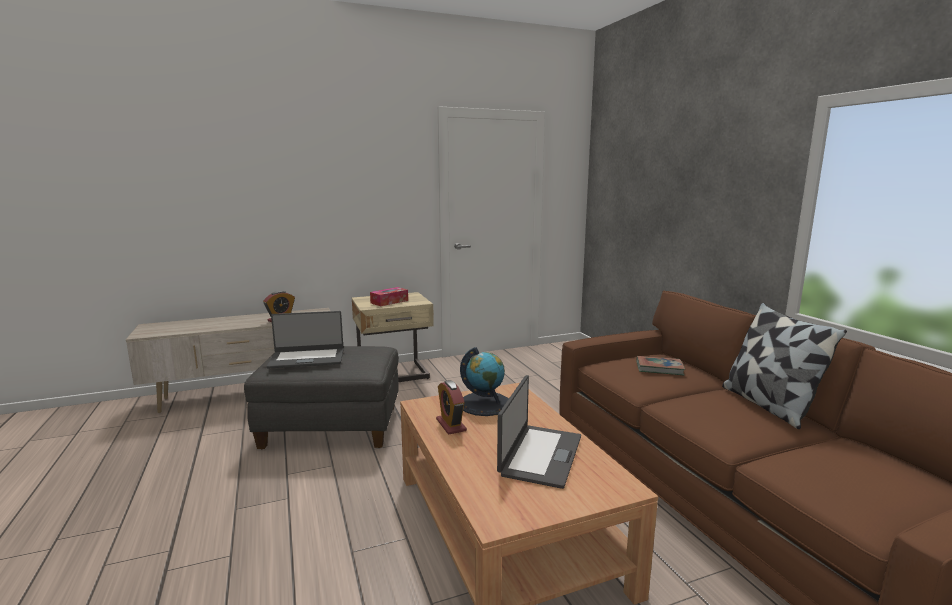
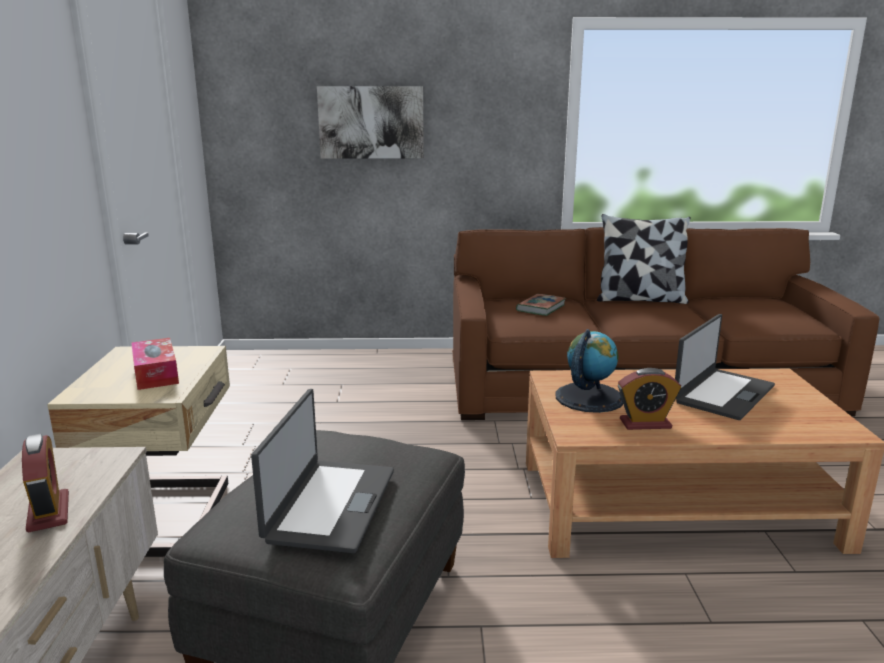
camera: 70 degrees left, 5 degrees up
laptop [497,375,581,489] -> laptop turned 90 degrees clockwise [675,314,775,420]
none -> picture [317,86,424,159]

